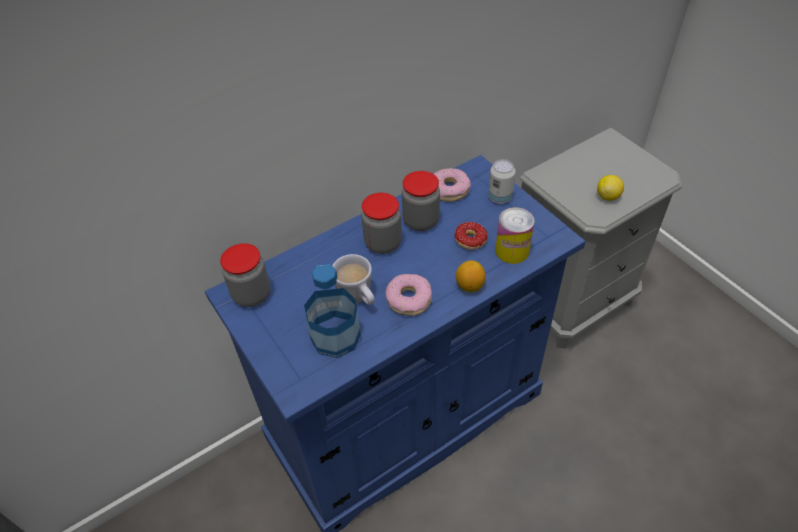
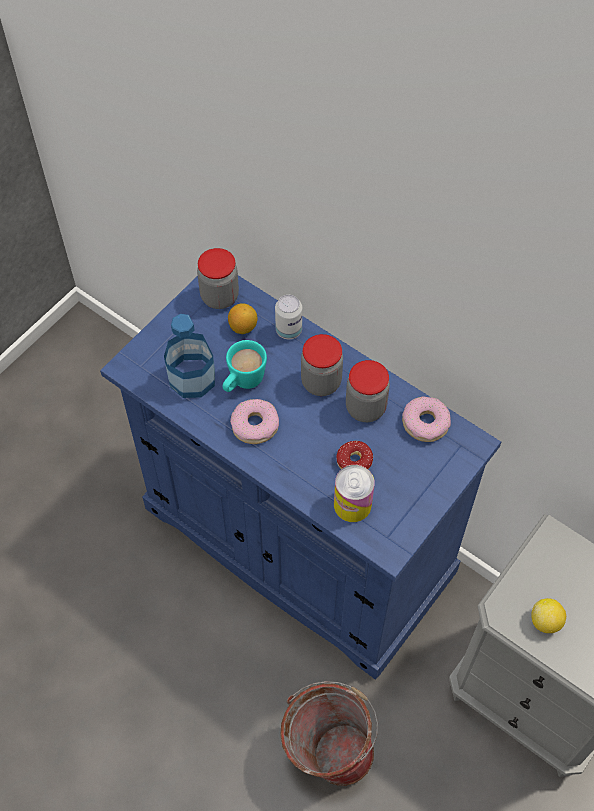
camera: 70 degrees right, 10 degrees up
white mug [332,254,375,305] -> turquoise mug [223,340,267,392]
lemon [456,260,486,292] -> lemon moved to [228,303,257,334]
can [488,159,516,203] -> can moved to [275,295,302,339]
none -> bucket [280,681,378,786]

